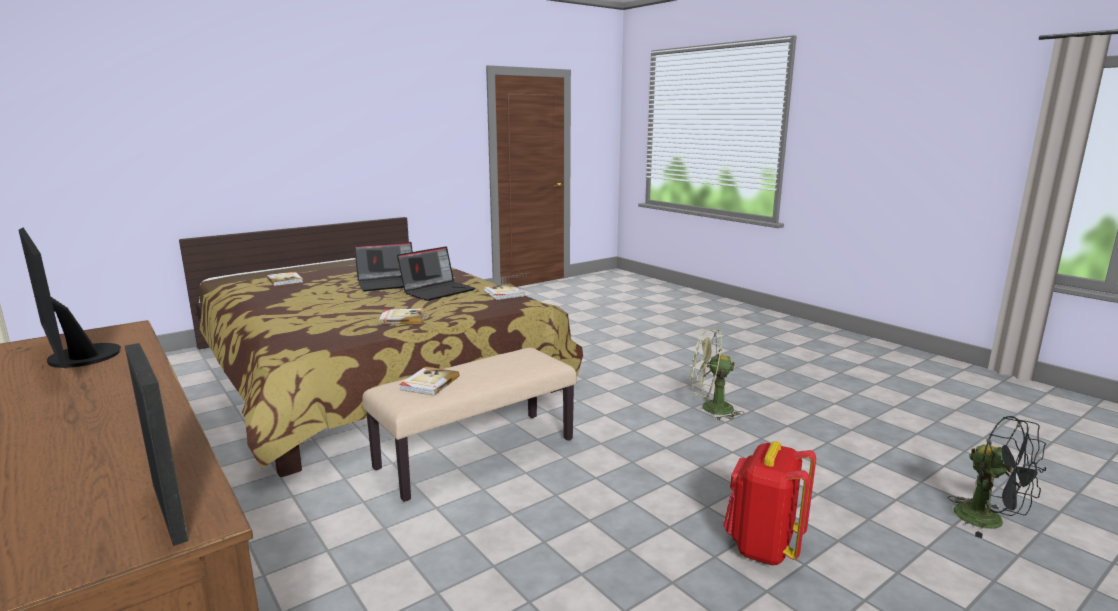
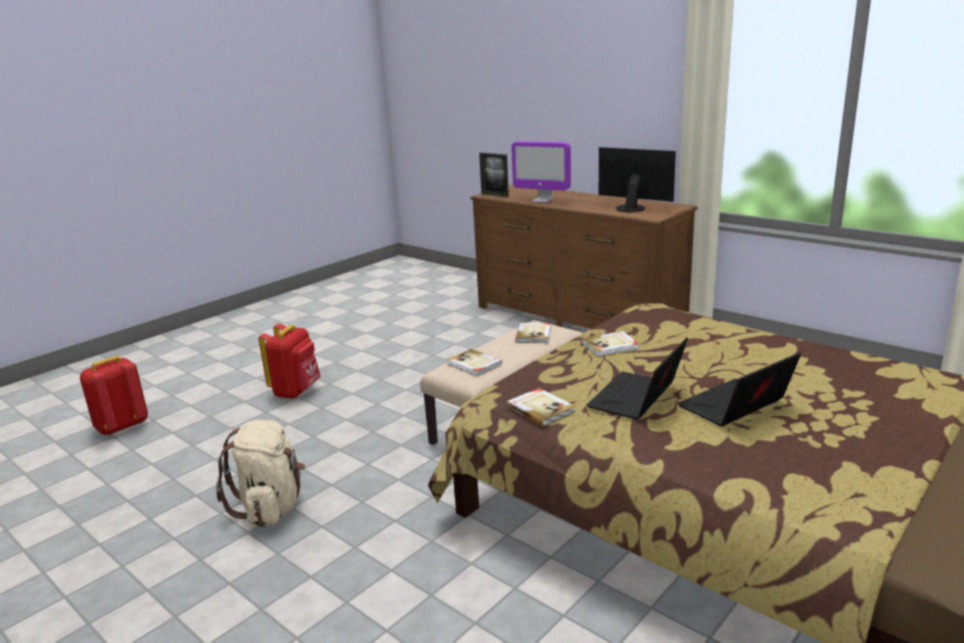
camera: 170 degrees right, 5 degrees up
book [267,272,303,286] -> book moved to [447,349,502,376]
green fan [690,329,744,420] -> beige backpack [216,420,305,527]
black fan [948,416,1047,538] -> red backpack [80,356,148,435]
none -> monitor [512,141,571,203]

